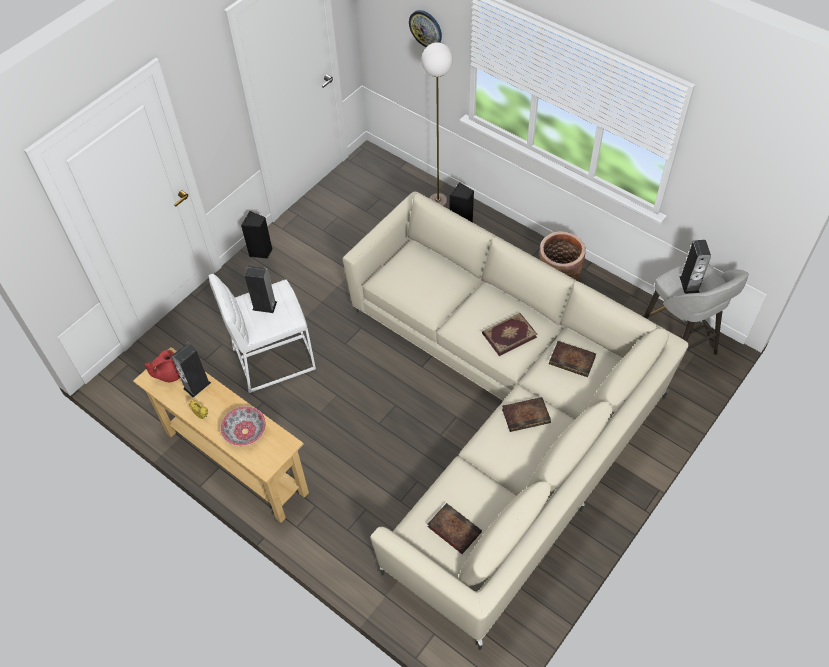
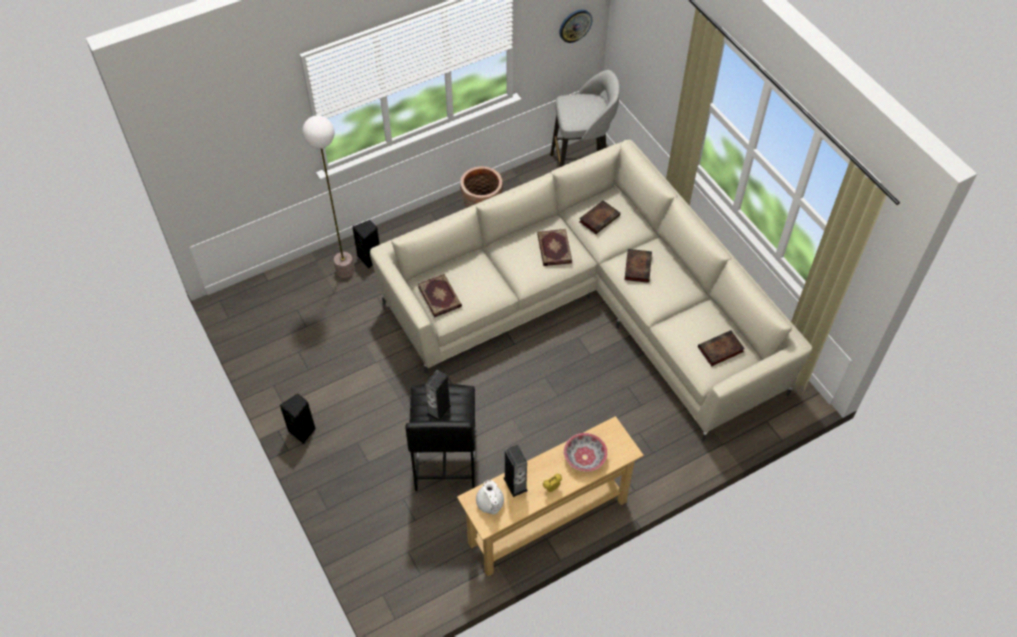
camera: 70 degrees left, 0 degrees up
red teapot [144,350,180,382] -> white teapot [476,480,504,515]
white stool [208,274,316,393] -> black stool [406,384,475,491]
wall clock [409,10,442,47] -> wall clock moved to [559,10,592,43]
speaker [679,240,711,294] -> none
none -> book [418,274,462,317]

